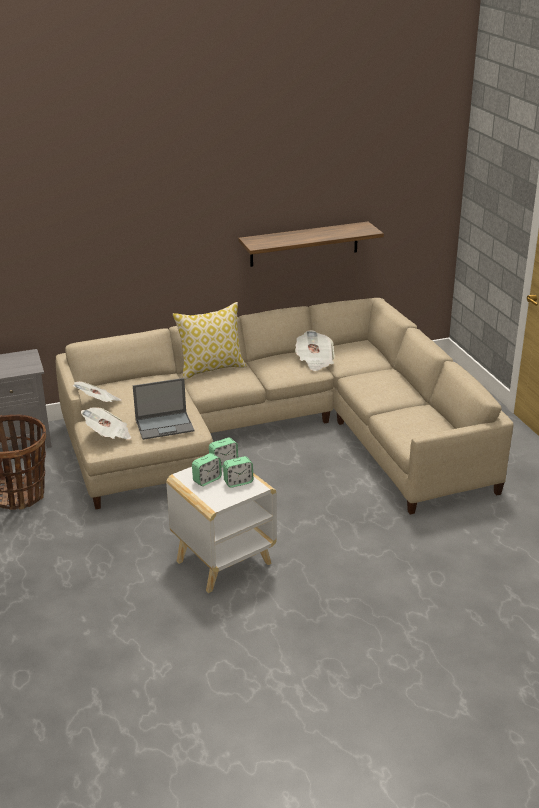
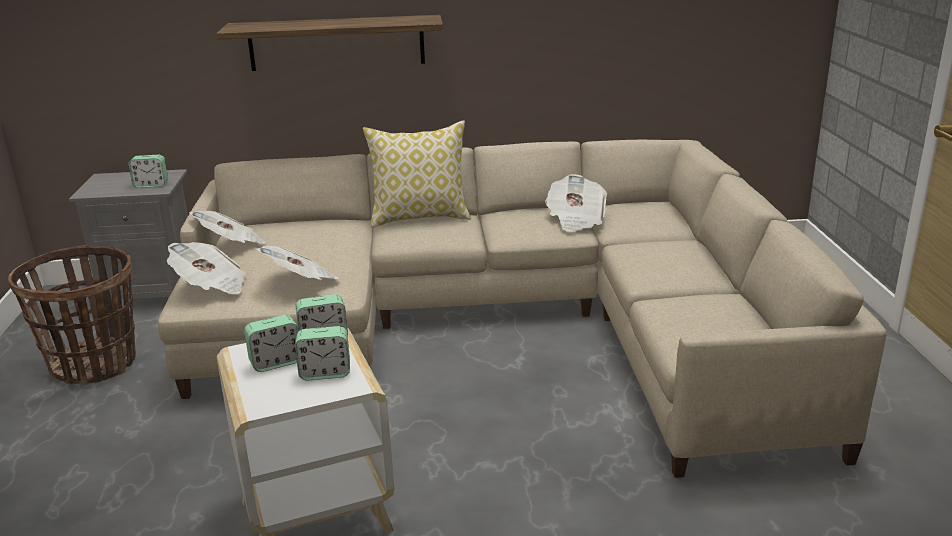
camera: 15 degrees right, 5 degrees down
laptop [133,378,195,440] -> newspaper [256,245,339,280]
shelf [238,222,384,267] -> shelf moved to [216,15,443,71]
none -> alarm clock [129,155,168,188]

